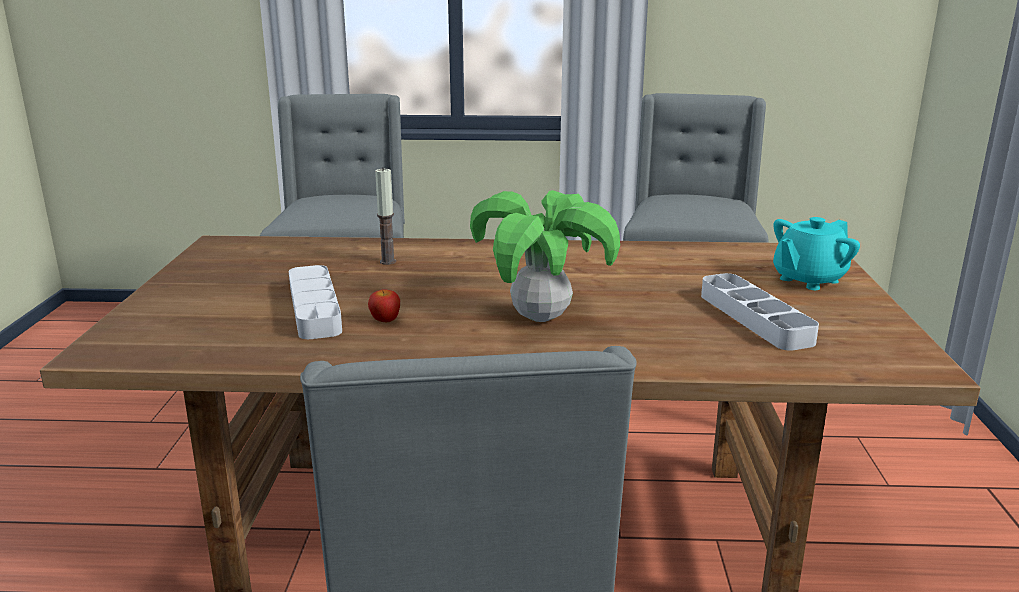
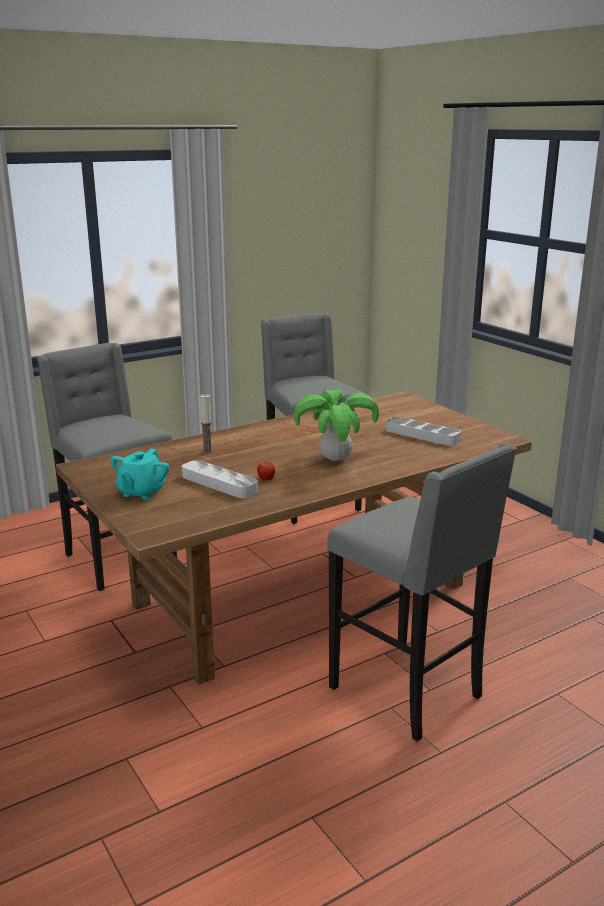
camera: 35 degrees left, 0 degrees up
turquoise teapot [773,217,860,290] -> turquoise teapot moved to [110,448,169,500]

